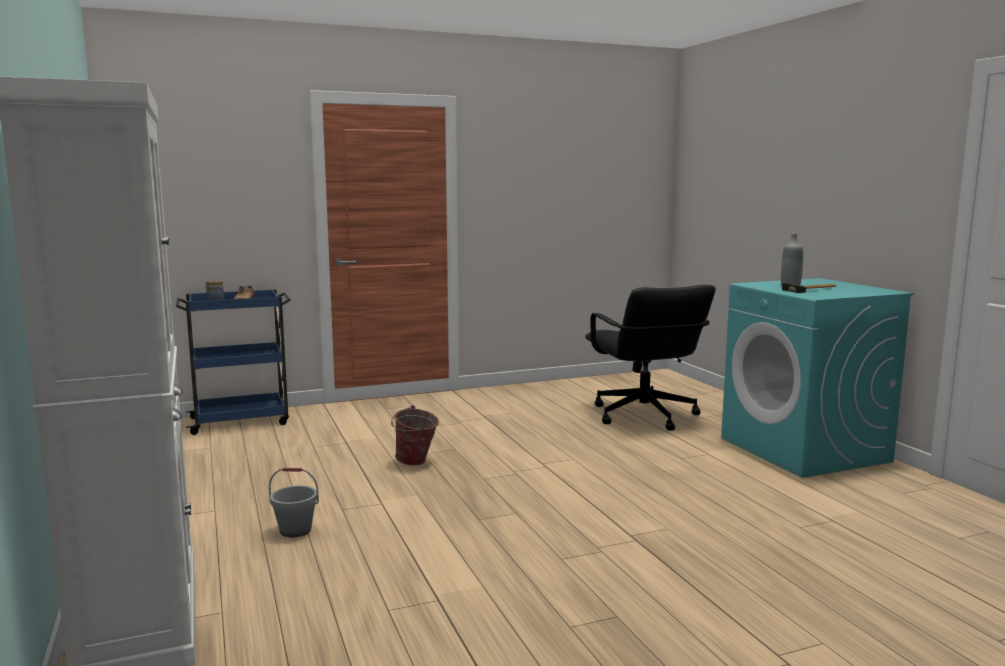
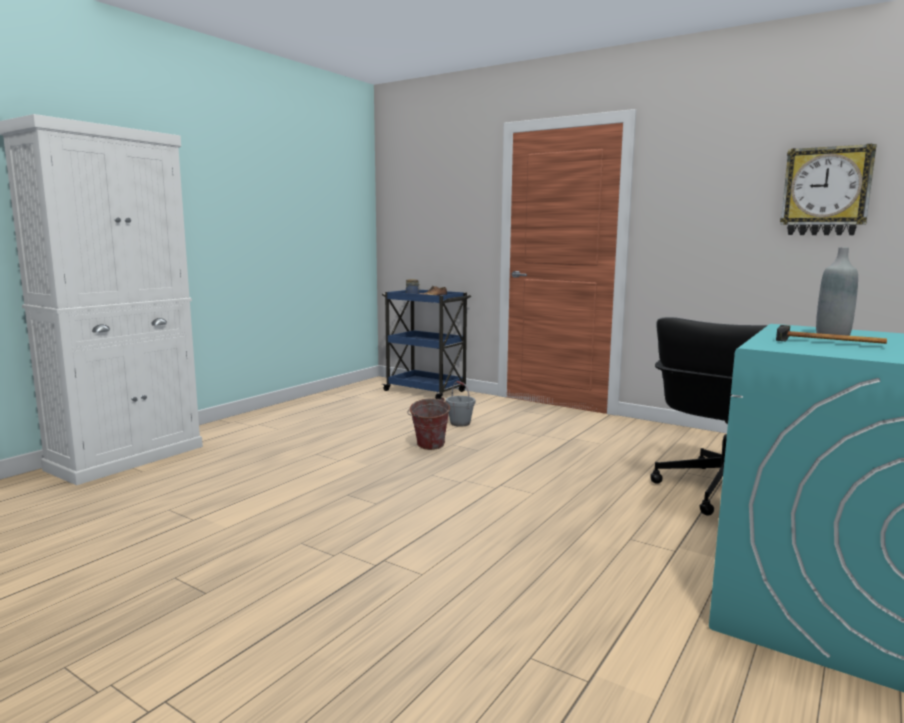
camera: 55 degrees right, 0 degrees up
grey bucket [269,468,319,537] -> grey bucket moved to [446,381,475,427]
none -> wall clock [780,144,877,235]

